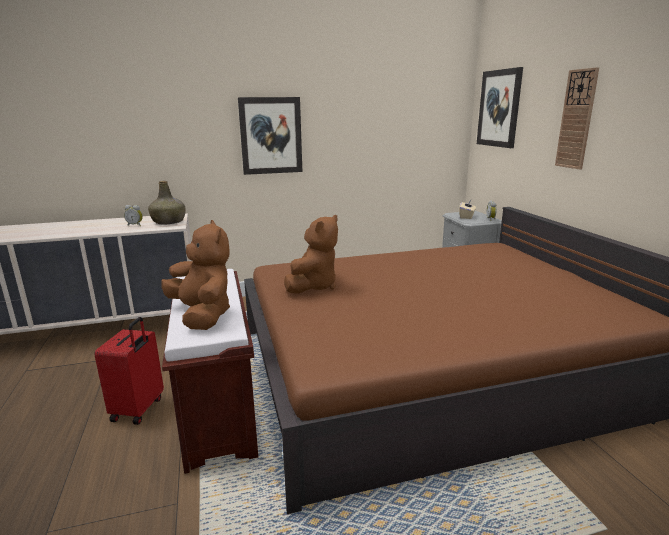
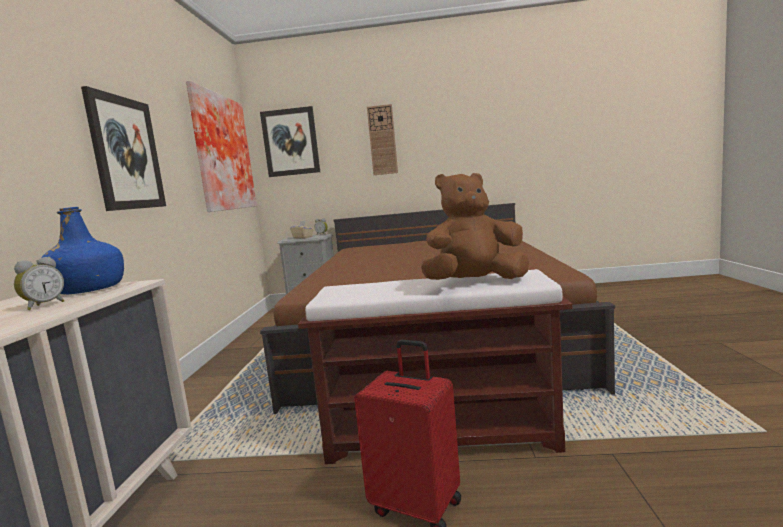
camera: 70 degrees left, 10 degrees down
green bottle [148,181,186,224] -> blue bottle [37,207,124,294]
brown plush toy [284,215,338,294] -> none
none -> picture [186,81,257,212]

